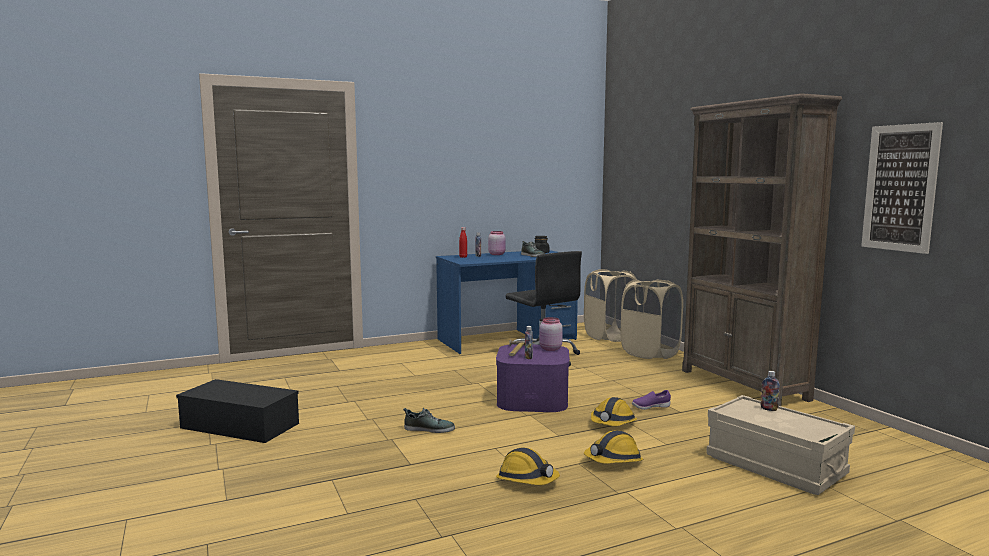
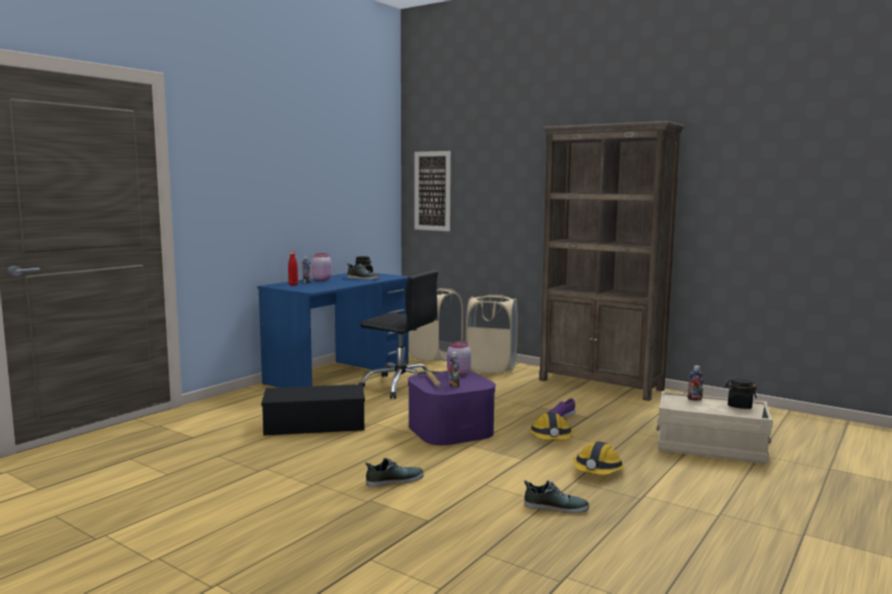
camera: 30 degrees left, 0 degrees up
black storage box [176,379,299,443] -> black storage box moved to [261,384,365,436]
hard hat [496,448,560,485] -> shoe [524,480,589,513]
picture [861,122,943,254] -> picture moved to [414,151,451,231]
none -> black jar [725,378,757,409]

